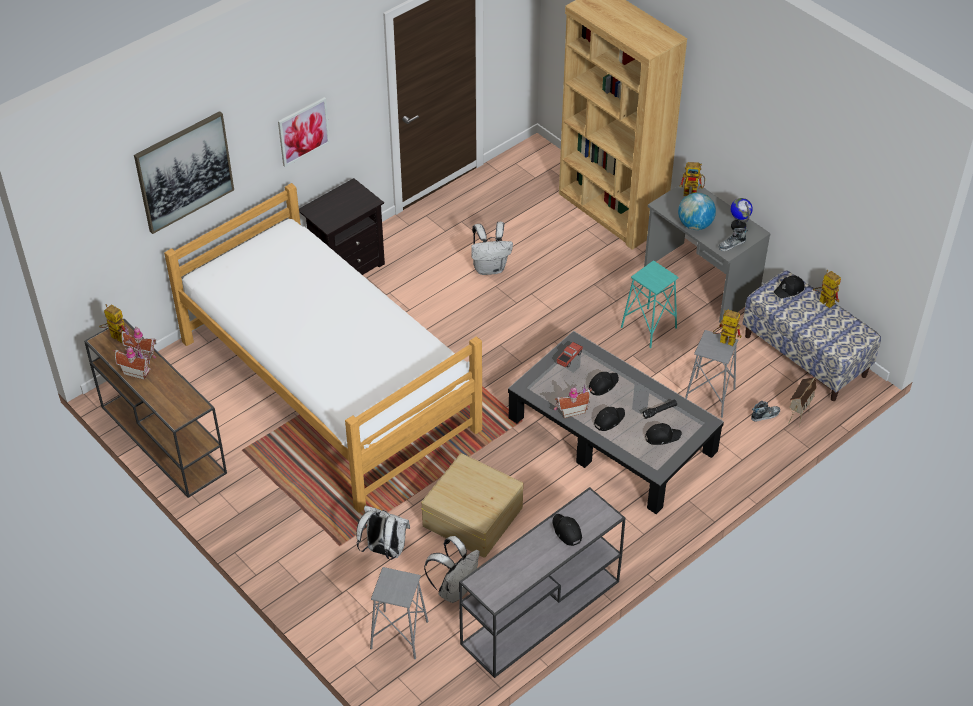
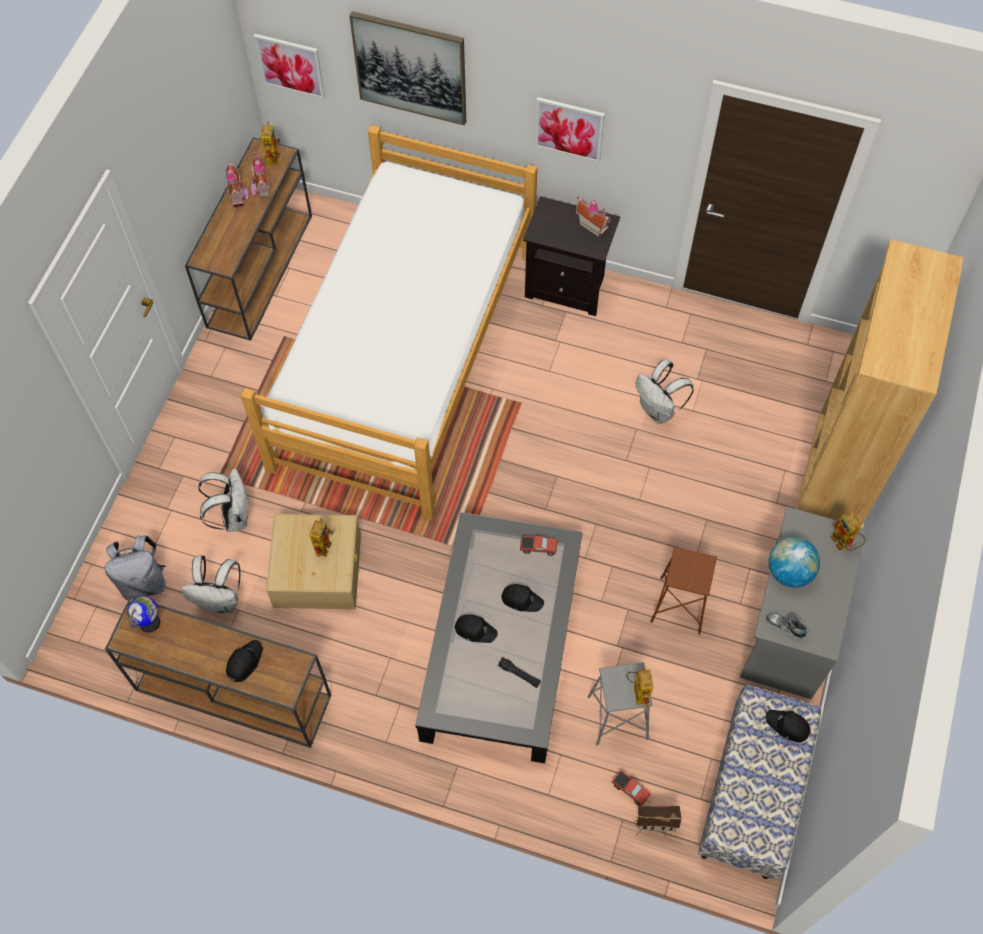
camera: 60 degrees right, 15 degrees up
grey stool [370,567,429,659] -> grey backpack [105,536,166,600]
grey console table [459,487,626,678] -> brown console table [105,596,331,748]
toy house [554,385,592,418] -> toy house moved to [576,197,611,237]
turquoise stool [621,260,679,348] -> brown stool [650,547,717,635]
black cap [645,423,682,445] -> none
globe [731,198,753,230] -> globe moved to [127,596,160,633]
shoe [751,401,780,422] -> toy truck [612,770,651,806]
toy robot [813,270,841,308] -> toy robot moved to [309,518,334,557]
none -> picture [254,34,325,99]

